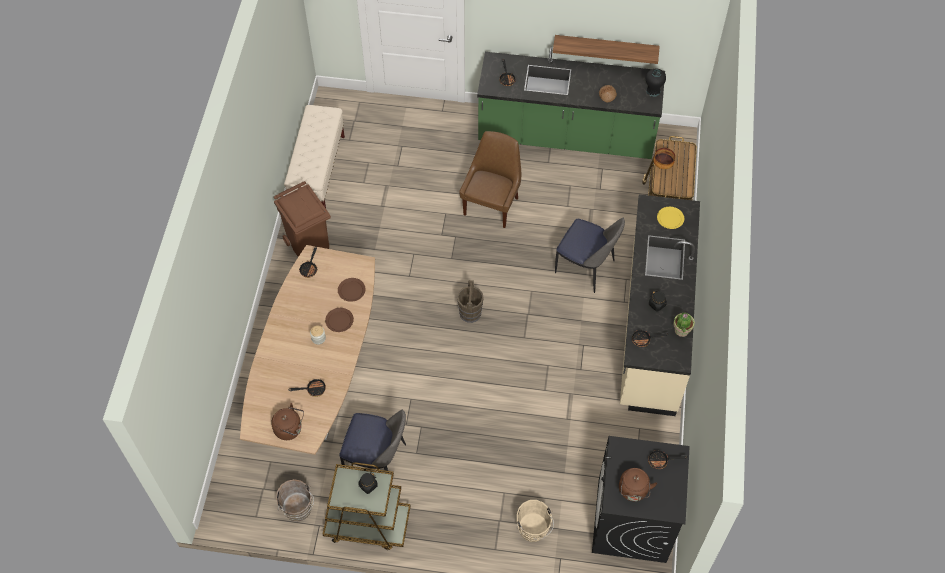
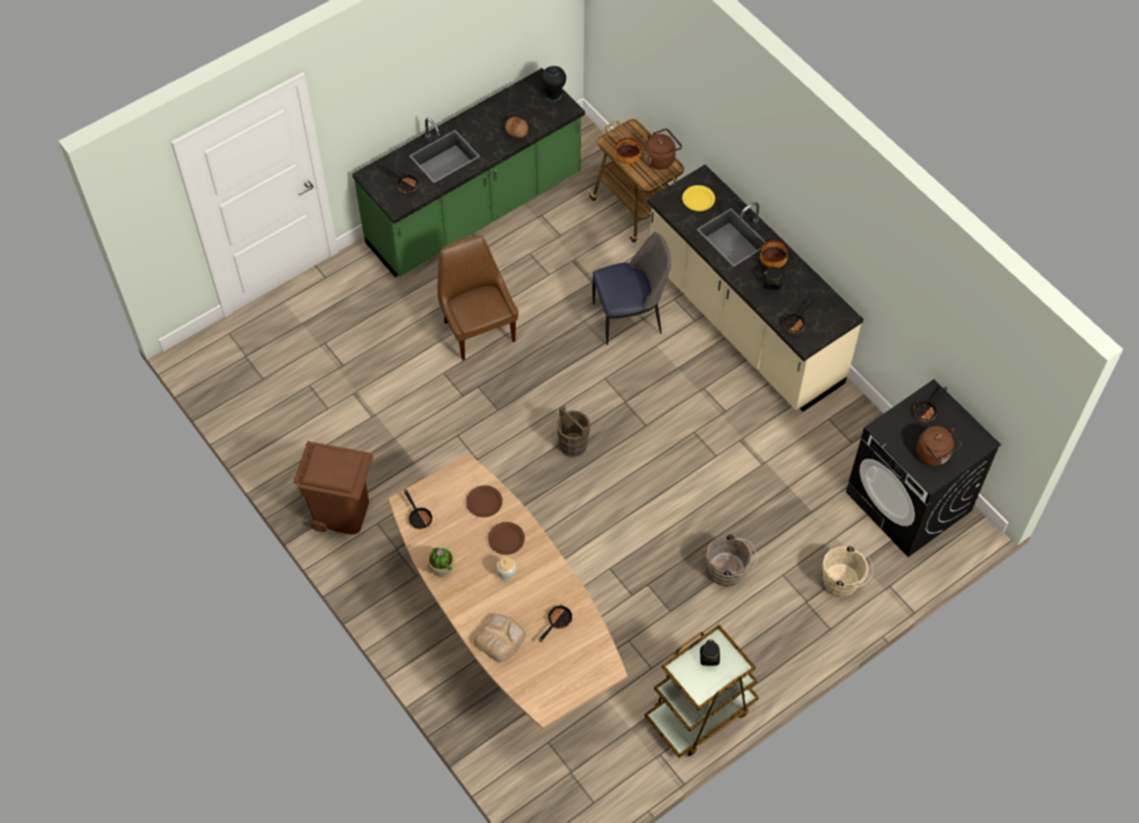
camera: 45 degrees left, 0 degrees up
brown kettle [271,403,304,440] -> brown kettle moved to [645,128,682,169]
brown bucket [276,479,314,522] -> brown bucket moved to [706,534,757,587]
beige bench [284,105,345,208] -> none
chair [339,410,406,487] -> none
shelf [553,35,660,64] -> none
potted plant [673,312,695,337] -> potted plant moved to [428,547,454,577]
none -> bread [474,614,526,662]
none -> bowl [760,240,788,268]

